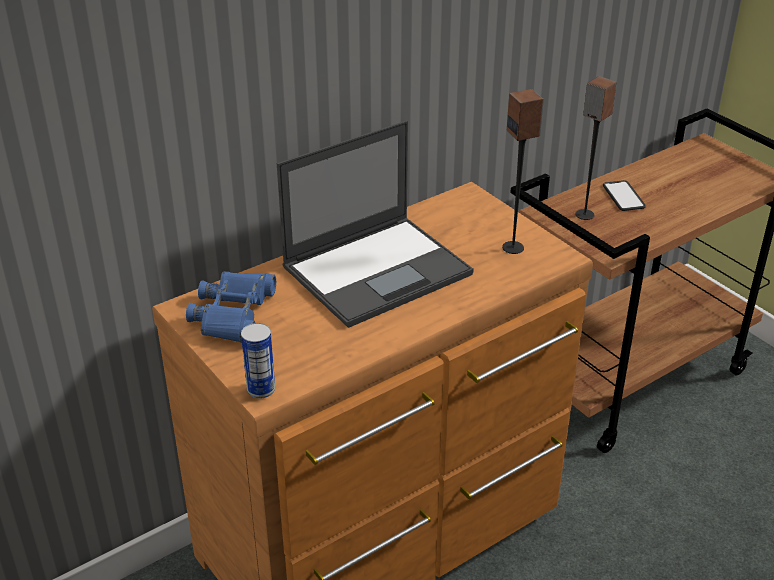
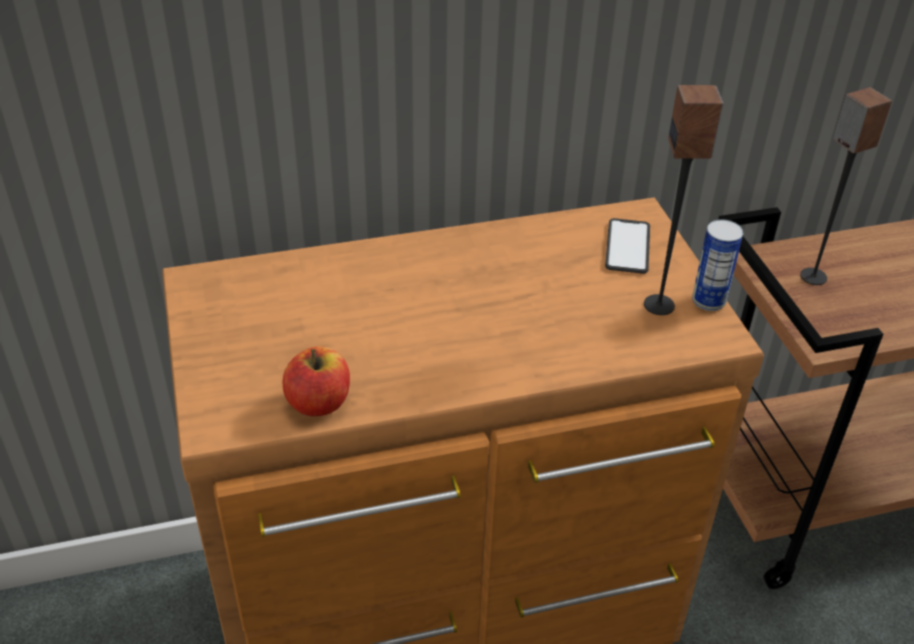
camera: 20 degrees right, 5 degrees up
blue binoculars [186,271,276,343] -> none
can [241,323,275,399] -> can moved to [692,219,743,311]
laptop [277,121,474,328] -> none
phone [603,180,646,211] -> phone moved to [605,218,650,274]
none -> apple [283,346,350,416]

